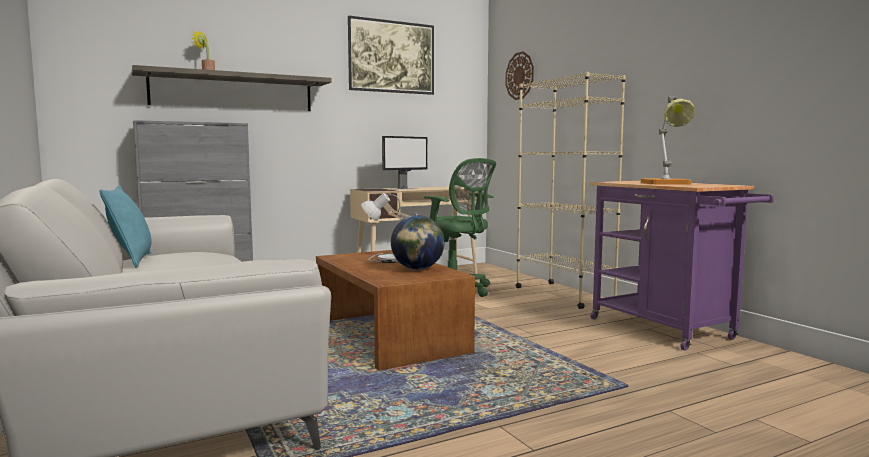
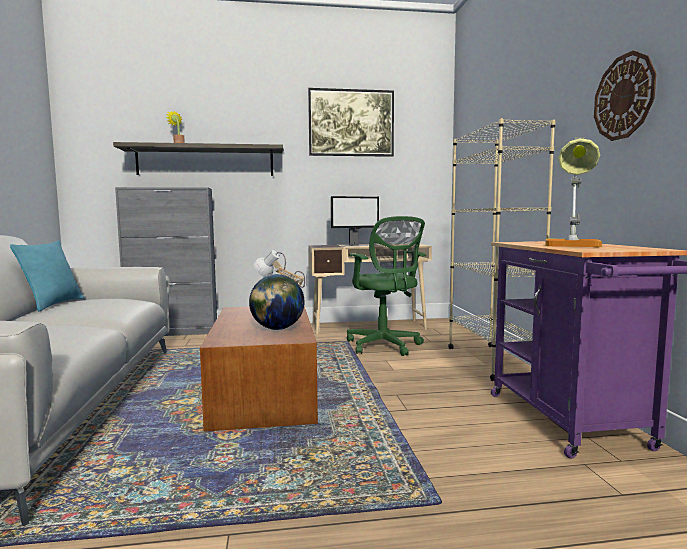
camera: 20 degrees right, 0 degrees up
wall clock [505,51,534,100] -> wall clock moved to [594,50,656,141]

